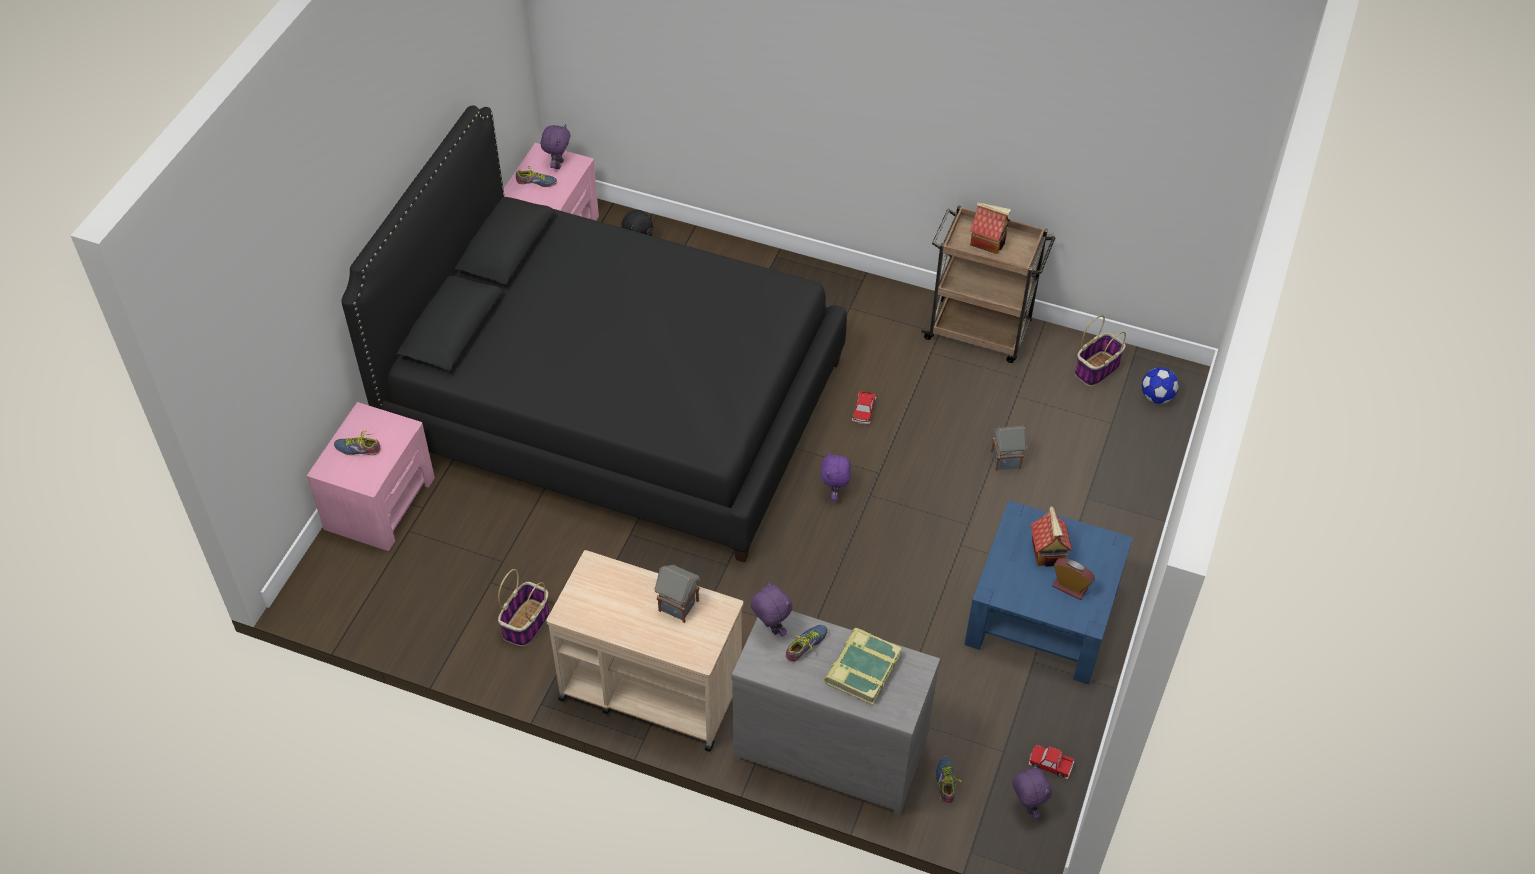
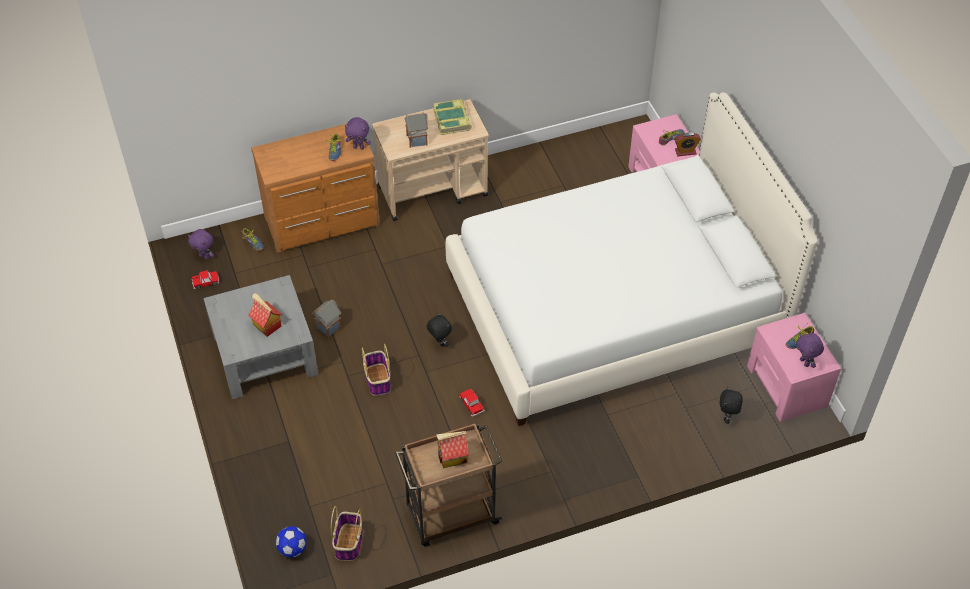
camera: 140 degrees right, 0 degrees up
black bed [341,105,847,563] -> white bed [446,92,818,426]
basket [498,569,550,646] -> basket moved to [362,344,391,396]
grey dresser [731,611,941,816] -> brown dresser [251,124,380,253]
purple plush toy [821,451,851,500] -> black plush toy [427,313,452,347]
book [824,628,902,705] -> book moved to [433,99,472,135]
blue coffee table [964,500,1133,685] -> grey coffee table [204,275,319,399]
toy house [991,425,1028,471] -> toy house moved to [312,299,342,338]
alarm clock [1053,558,1095,600] -> alarm clock moved to [675,132,701,156]

